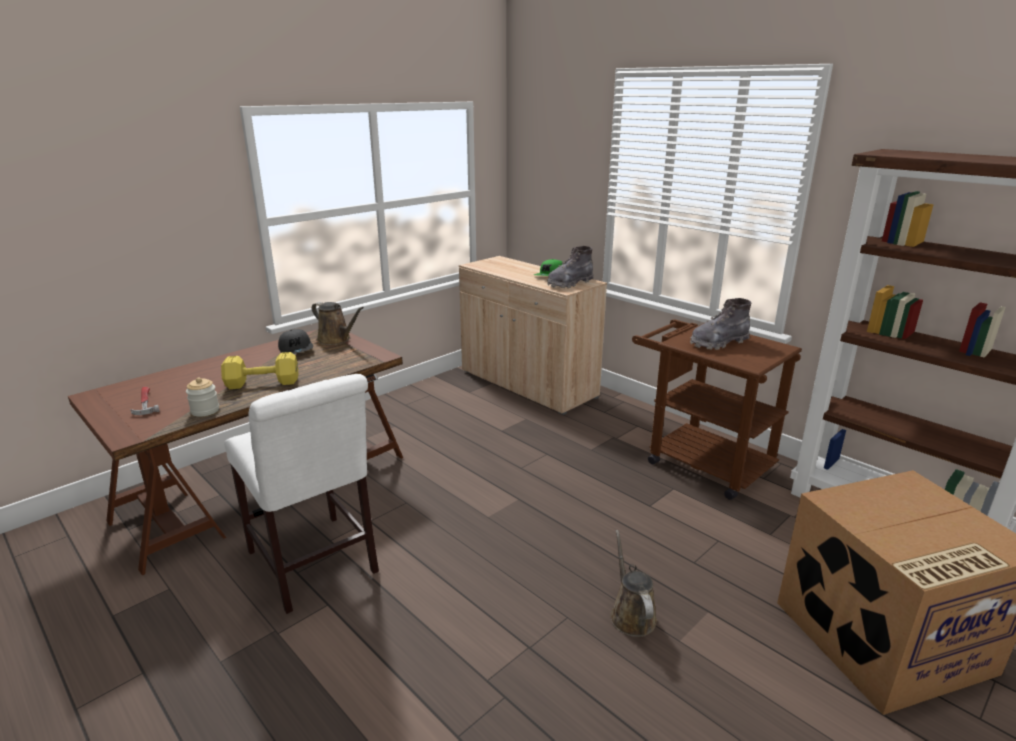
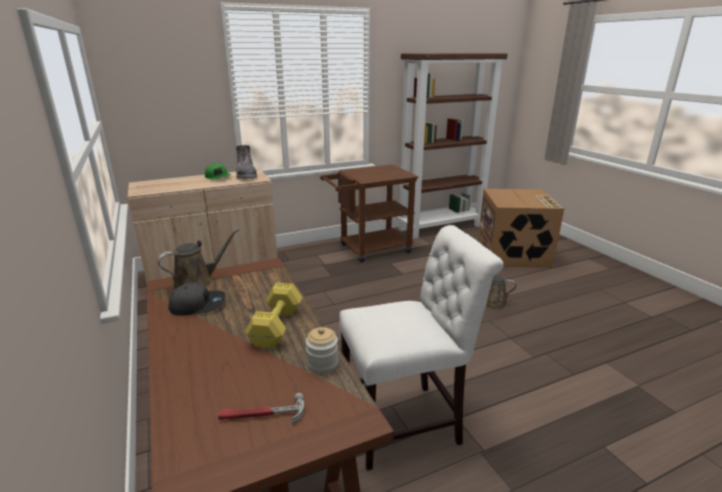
camera: 70 degrees left, 0 degrees up
grey boot [690,298,751,350] -> none

